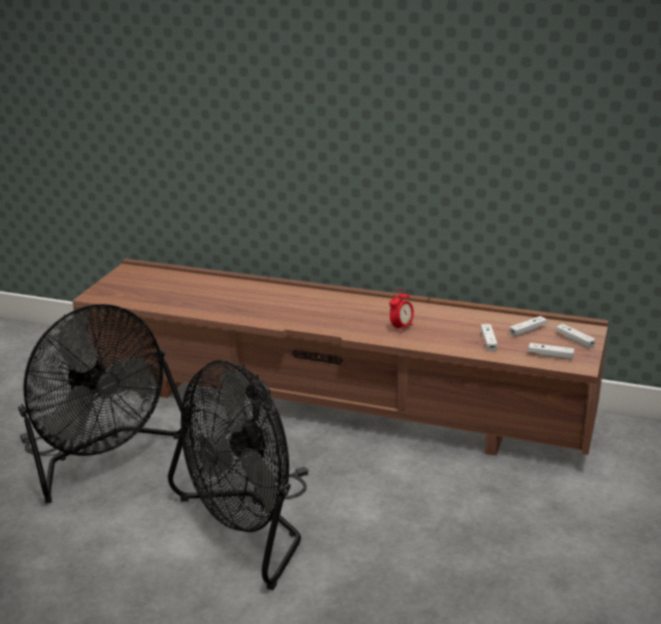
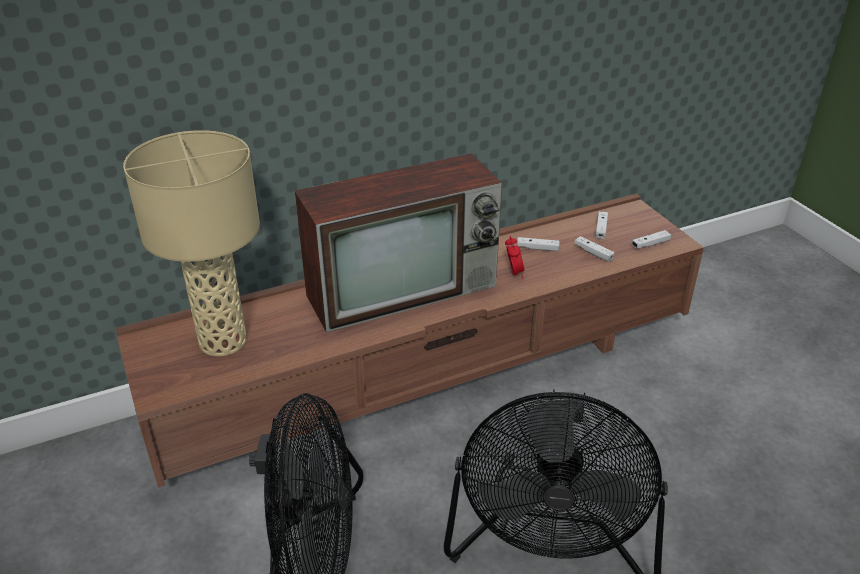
camera: 45 degrees left, 10 degrees up
white game controller [556,324,595,348] -> white game controller moved to [517,237,560,252]
none -> beige table lamp [123,130,260,356]
none -> television [295,153,502,333]

